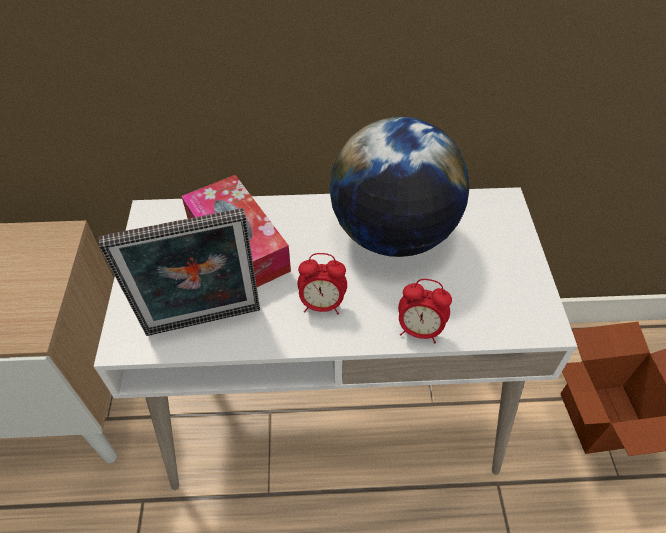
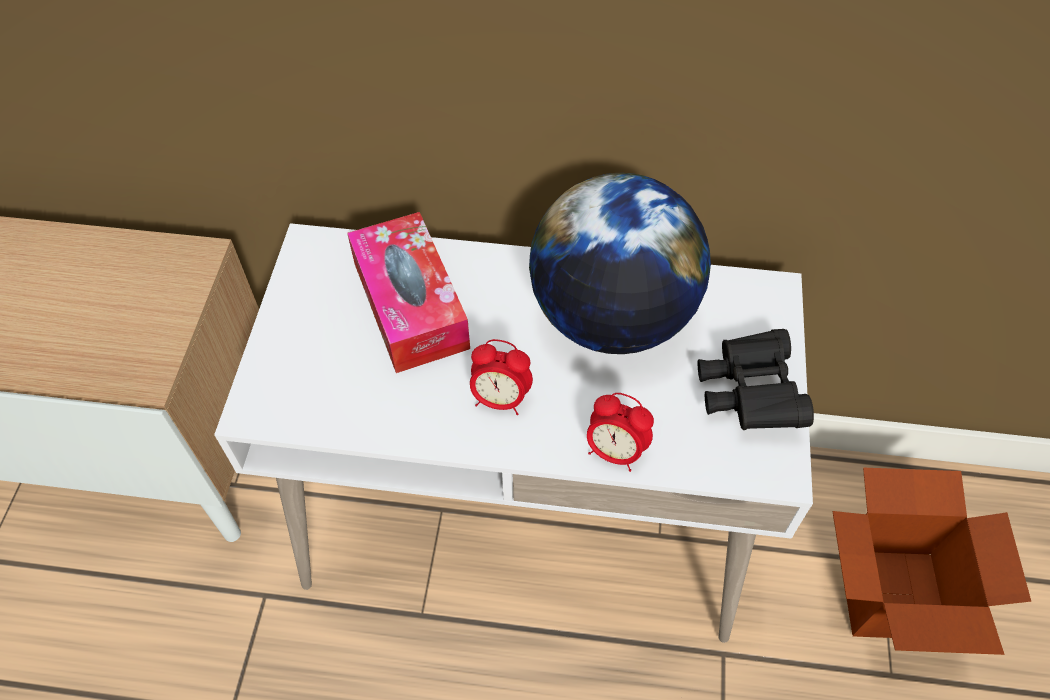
camera: 10 degrees right, 5 degrees up
picture frame [99,208,260,336] -> none
none -> black binoculars [698,329,814,430]

